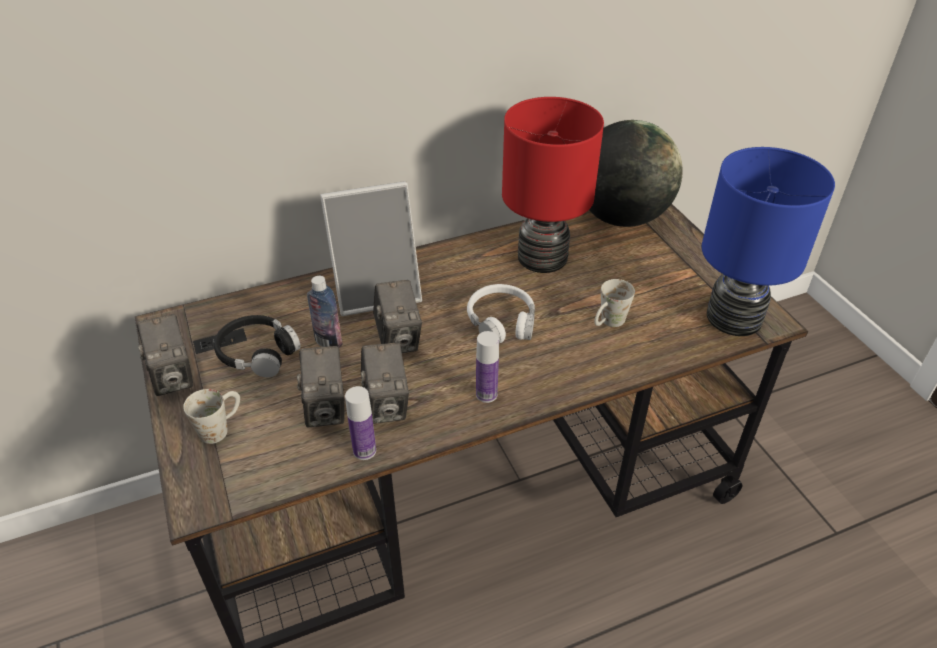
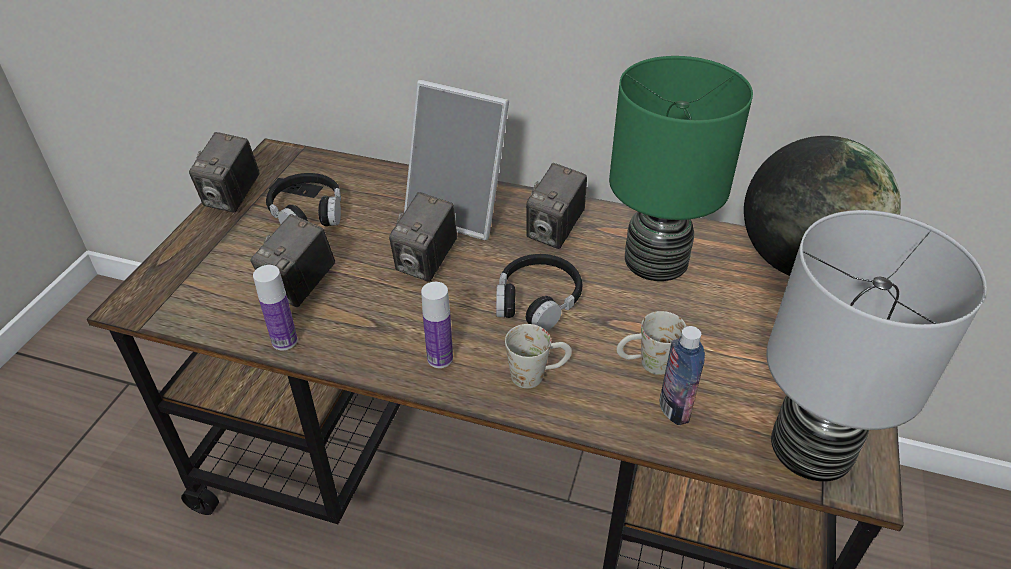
camera: 40 degrees right, 0 degrees up
white mug [183,389,240,444] -> white mug moved to [505,324,572,388]
bottle [307,276,343,348] -> bottle moved to [659,326,705,425]
camera [361,343,409,424] -> camera moved to [526,163,587,249]
white headphones [467,284,535,343] -> black headphones [496,254,582,331]
red table lamp [502,97,604,273] -> green table lamp [609,56,753,281]
blue table lamp [702,147,835,336] -> grey table lamp [766,210,987,482]

